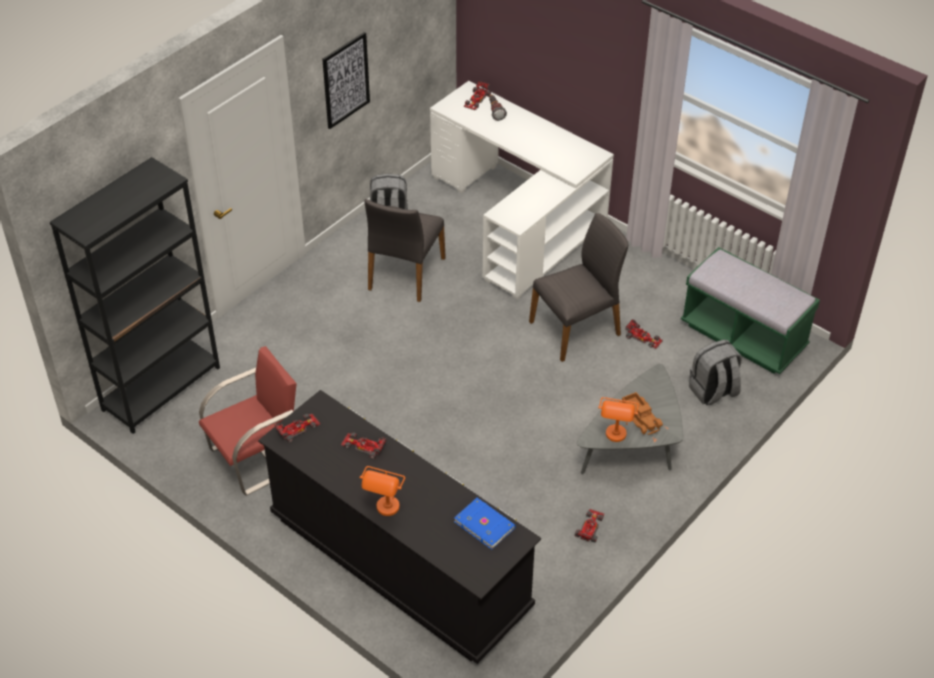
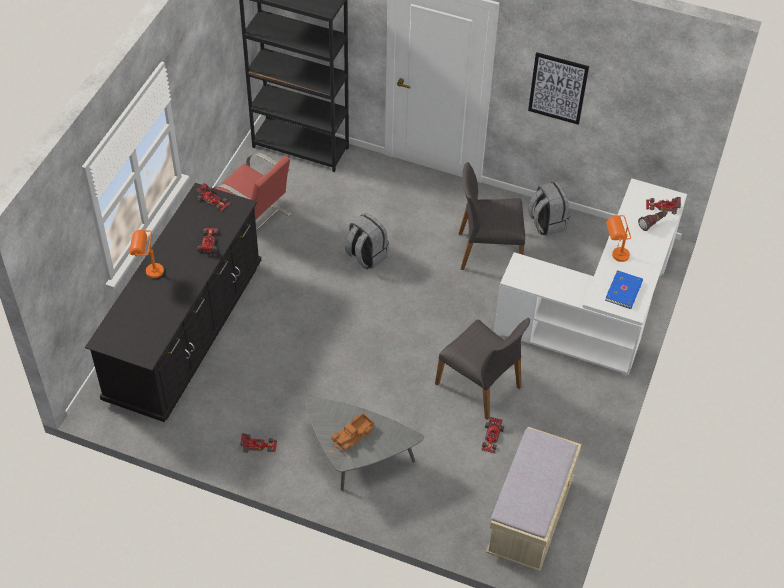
camera: 70 degrees right, 5 degrees up
blue book [454,498,516,550] -> blue book moved to [605,270,643,309]
orange table lamp [598,397,639,442] -> orange table lamp moved to [606,215,631,262]
green bench [681,247,820,374] -> beige bench [486,427,581,572]
grey backpack [689,340,742,405] -> grey backpack moved to [345,213,389,270]

